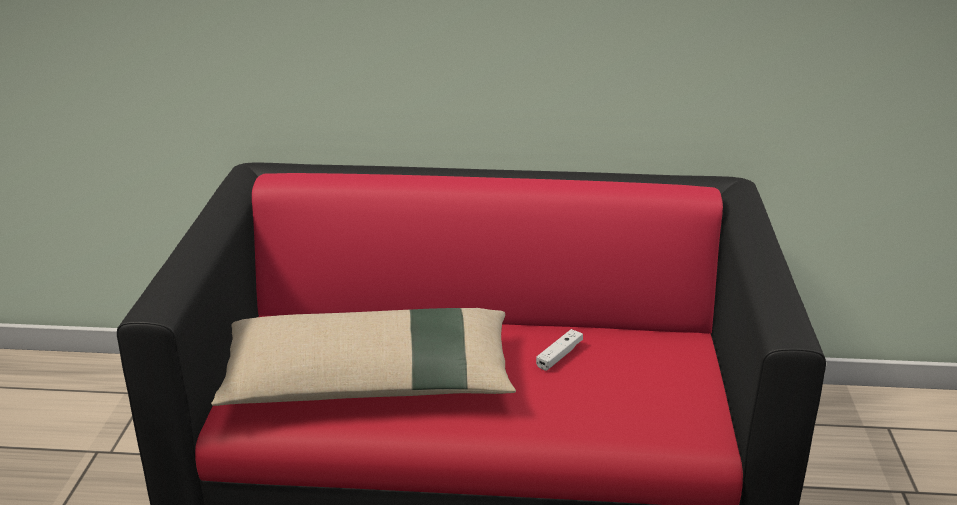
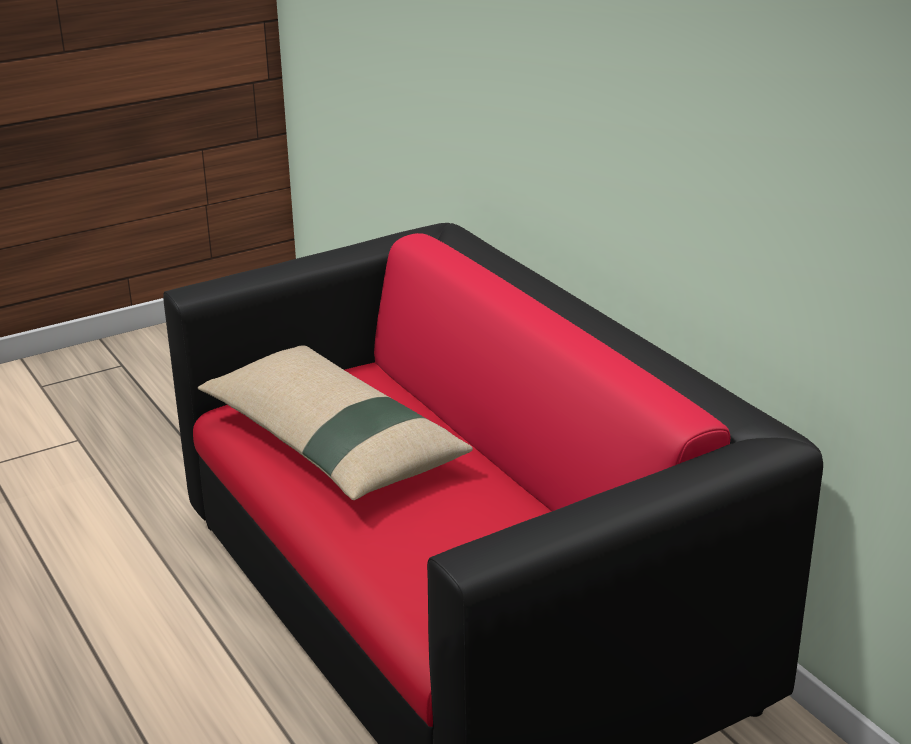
camera: 55 degrees right, 0 degrees up
white game controller [536,329,583,370] -> none

